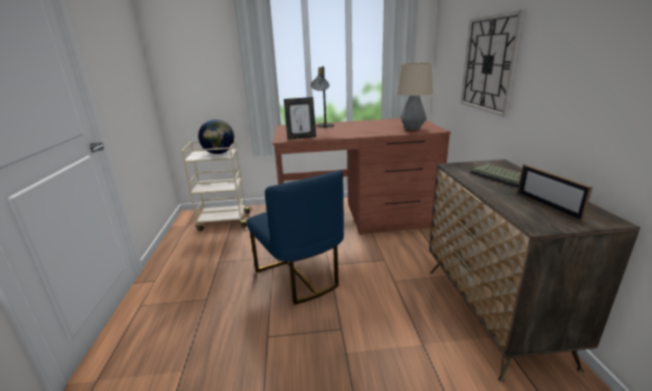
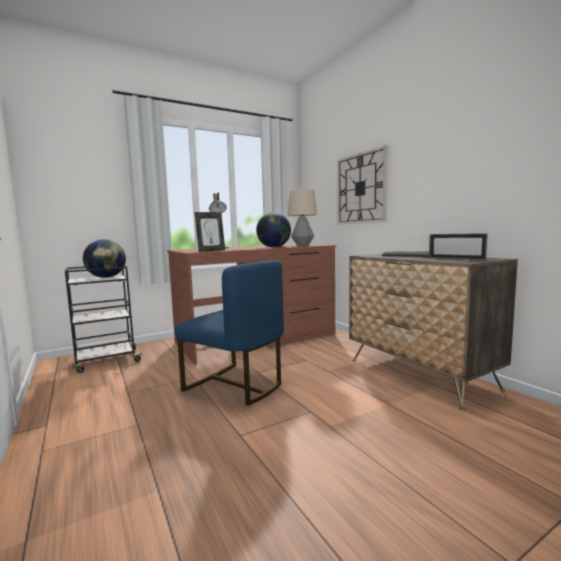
camera: 25 degrees left, 15 degrees down
beige cart [181,139,252,231] -> black cart [65,266,144,373]
none -> globe [256,213,291,247]

